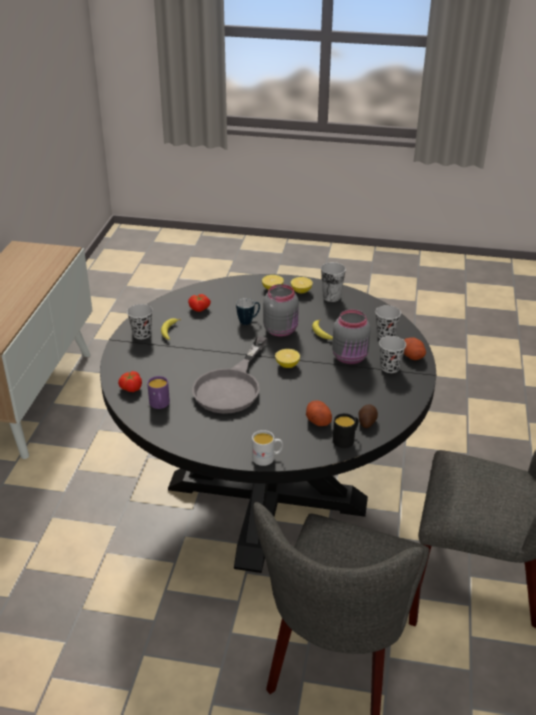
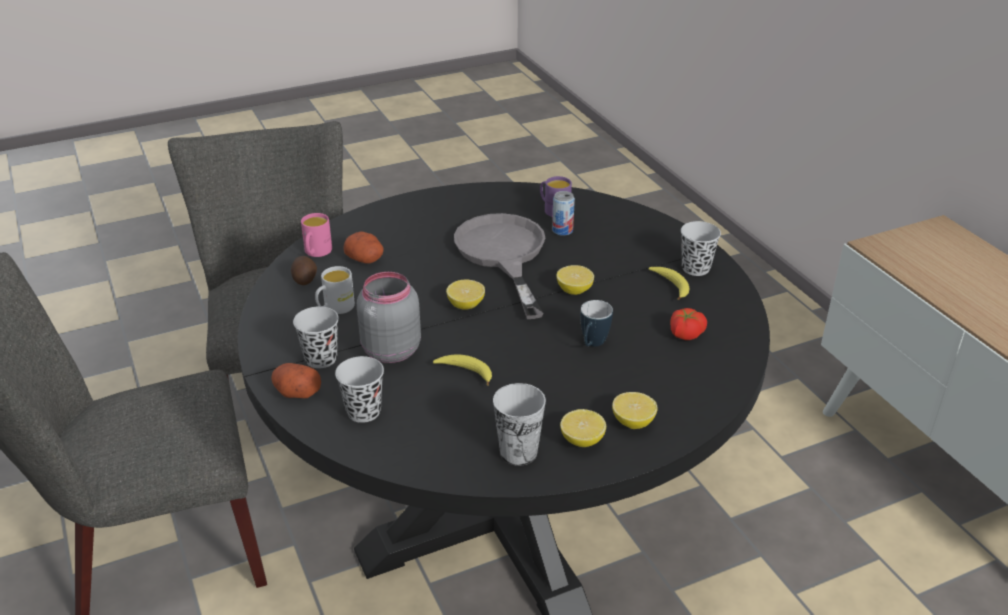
camera: 145 degrees right, 0 degrees up
tomato [118,371,142,392] -> none
white mug [252,430,283,466] -> white mug moved to [315,266,355,314]
grey jar [263,284,299,337] -> none
black mug [333,413,358,448] -> pink mug [301,213,332,257]
none -> can [552,191,575,236]
none -> lemon [556,265,594,295]

